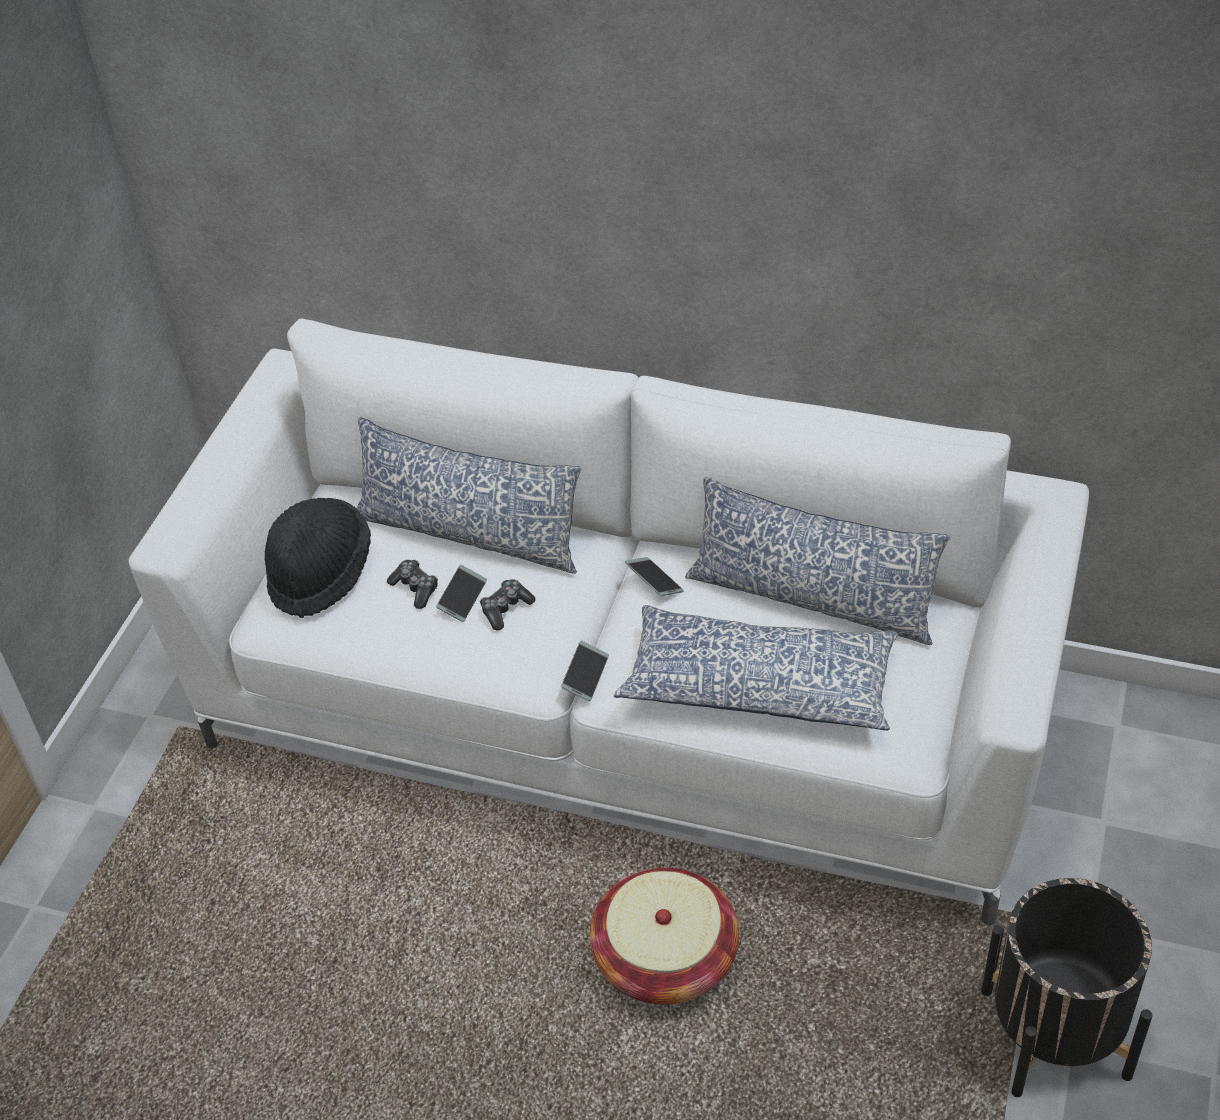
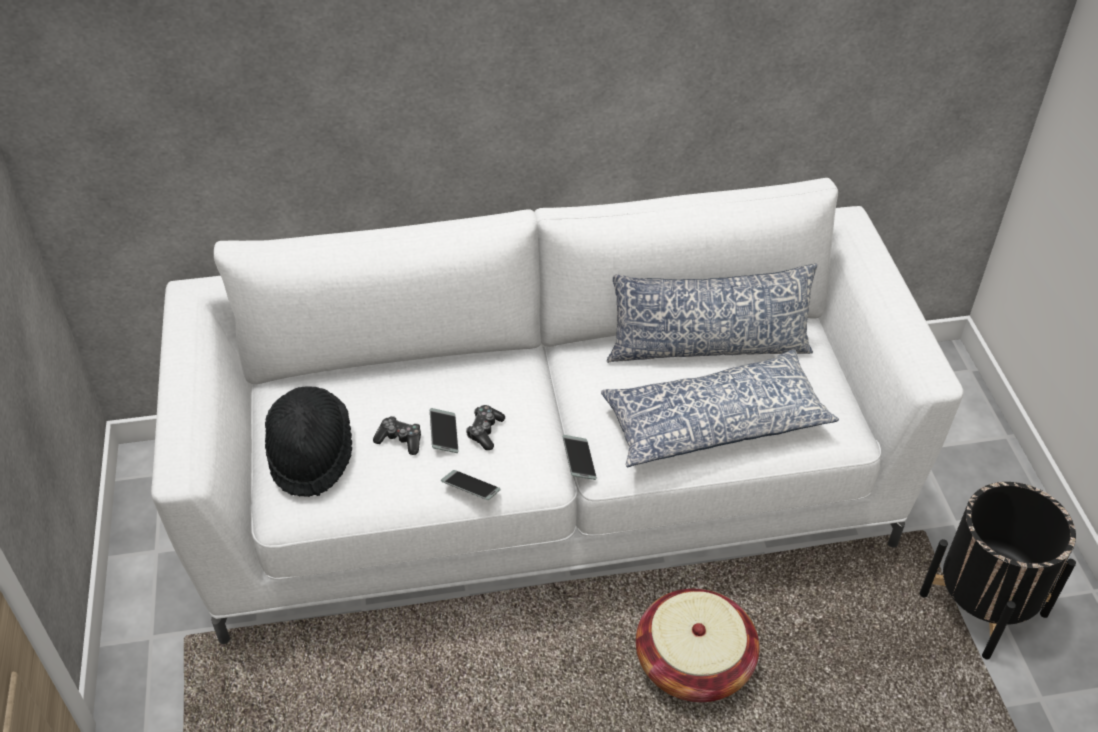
camera: 30 degrees left, 0 degrees up
pillow [356,417,581,574] -> none
phone [625,557,684,596] -> phone moved to [441,470,501,500]

